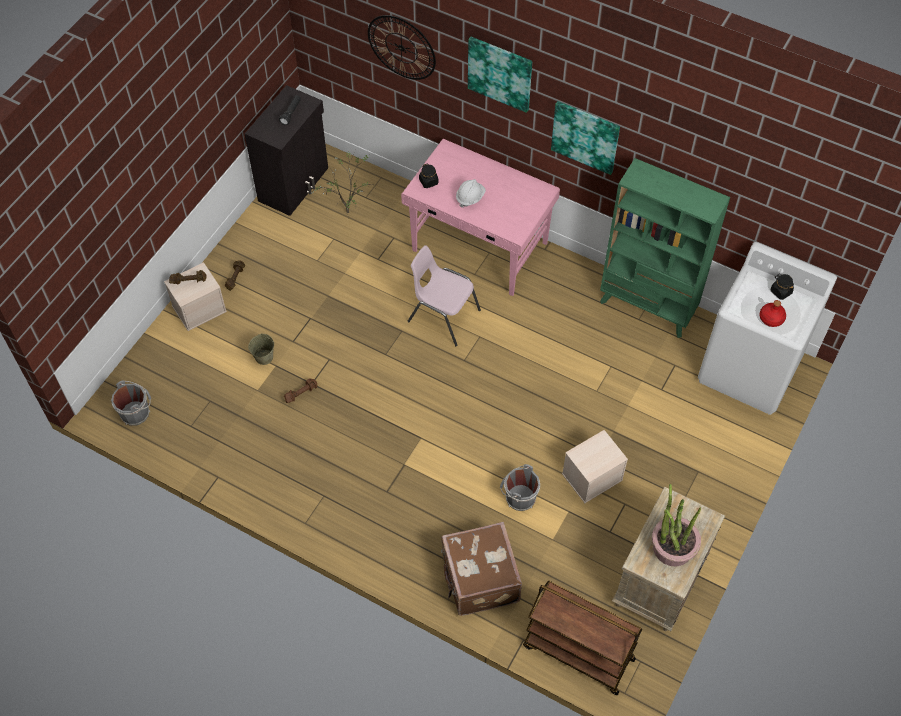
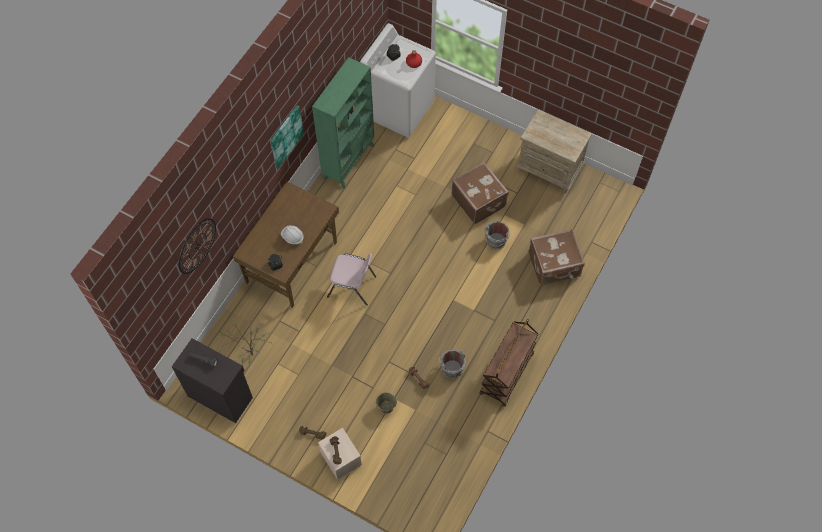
camera: 90 degrees left, 5 degrees up
grey bucket [111,380,151,426] -> grey bucket moved to [439,350,465,379]
pink desk [401,139,560,296] -> brown desk [233,182,339,308]
pink chair [407,245,481,346] -> pink chair turned 105 degrees counterclockwise [327,253,376,306]
picture [468,37,532,113] -> none
brown cart [523,581,642,695] -> brown cart moved to [480,319,538,407]
beige storage box [562,430,628,503] -> brown suitcase [451,162,509,224]
potted plant [652,484,701,566] -> none

